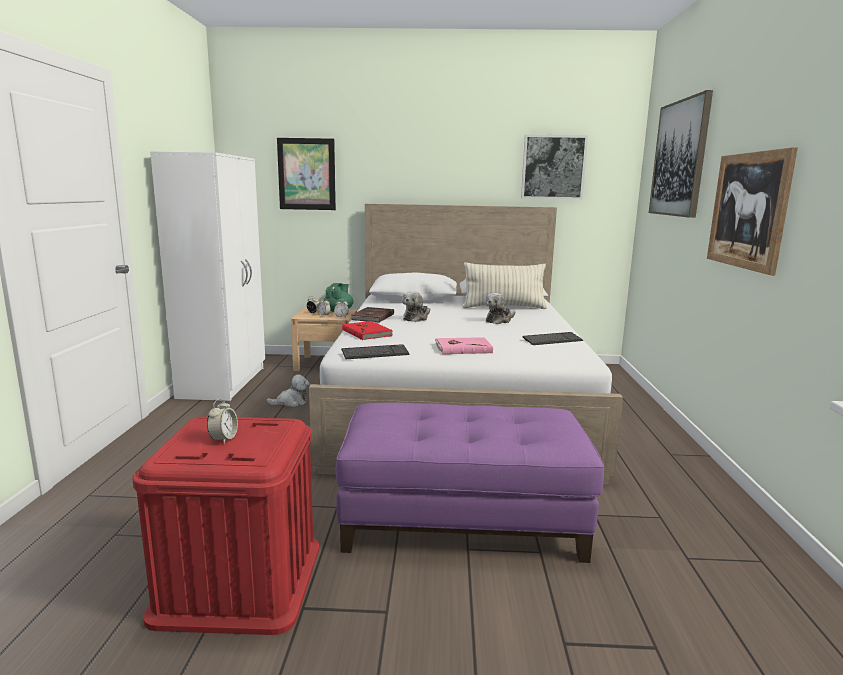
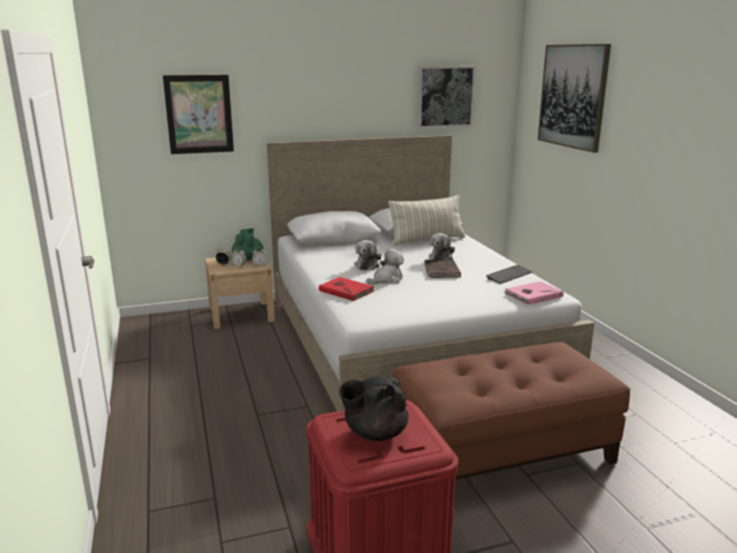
camera: 20 degrees left, 5 degrees up
white wardrobe [150,151,265,401] -> none
alarm clock [207,399,238,443] -> black teapot [339,375,409,441]
plush toy [266,375,310,407] -> plush toy moved to [367,249,404,285]
purple ottoman [336,403,604,563] -> brown ottoman [393,342,631,480]
keyboard [341,344,410,359] -> none
brown book [350,307,394,323] -> brown book moved to [424,259,461,278]
pink book [435,337,493,354] -> pink book moved to [503,281,564,305]
picture [707,147,798,275] -> none

